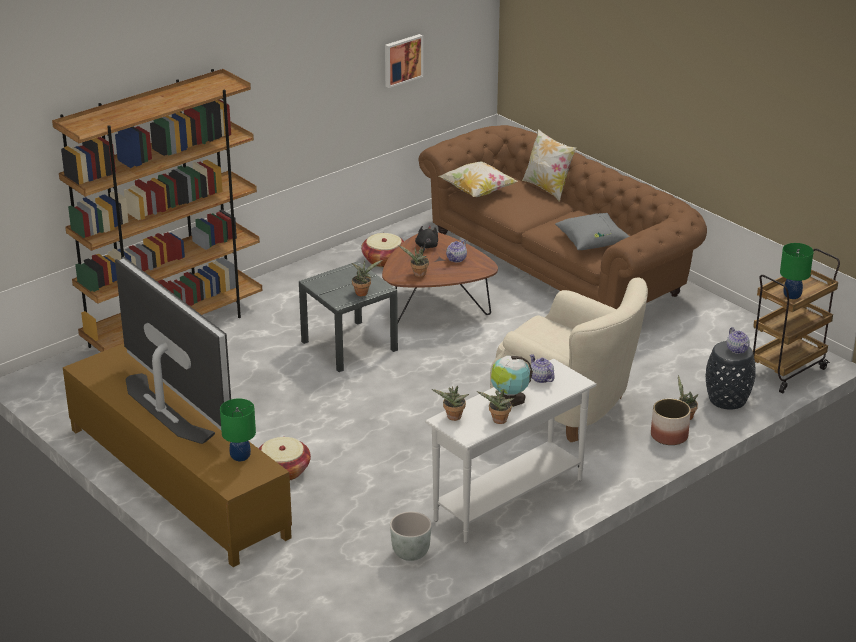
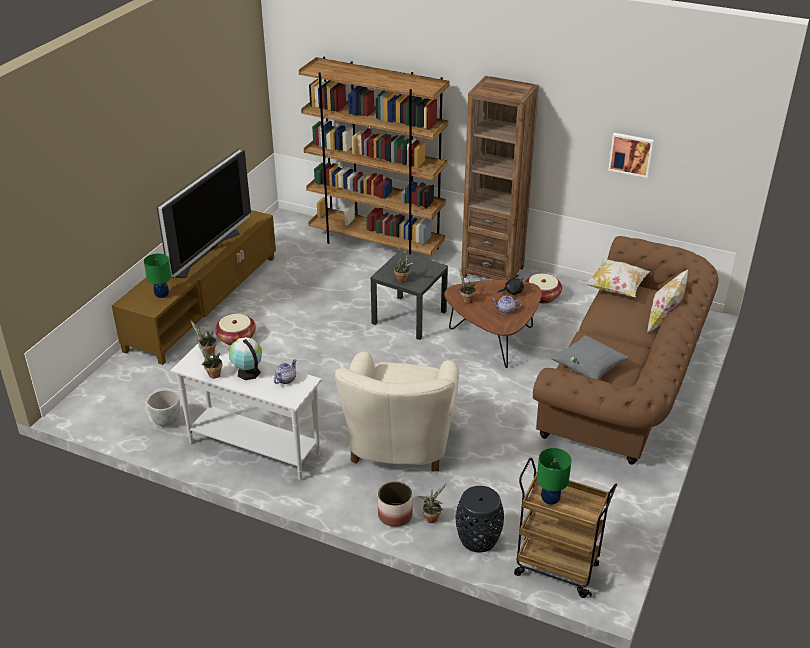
camera: 65 degrees right, 5 degrees up
teapot [727,327,750,354] -> none
none -> brown bookcase [461,76,539,280]

